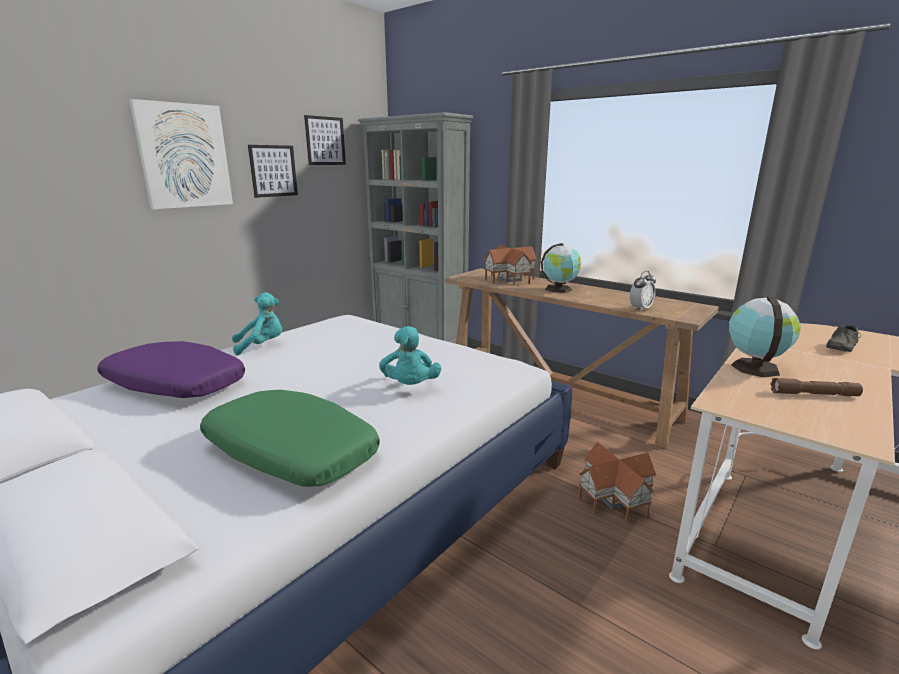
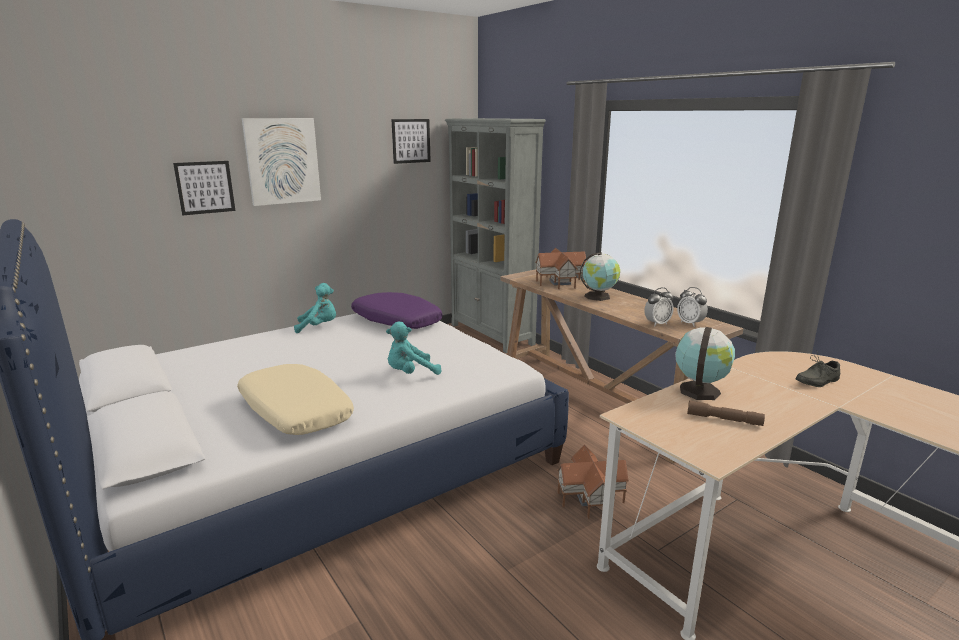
camera: 15 degrees right, 0 degrees up
purple pillow [97,341,245,398] -> purple pillow moved to [351,292,443,329]
green pillow [200,390,380,487] -> beige pillow [237,364,354,435]
picture [248,145,298,198] -> picture moved to [173,161,235,215]
turquoise plush toy [379,326,441,385] -> turquoise plush toy turned 60 degrees clockwise [386,322,441,375]
none -> alarm clock [677,287,708,327]

